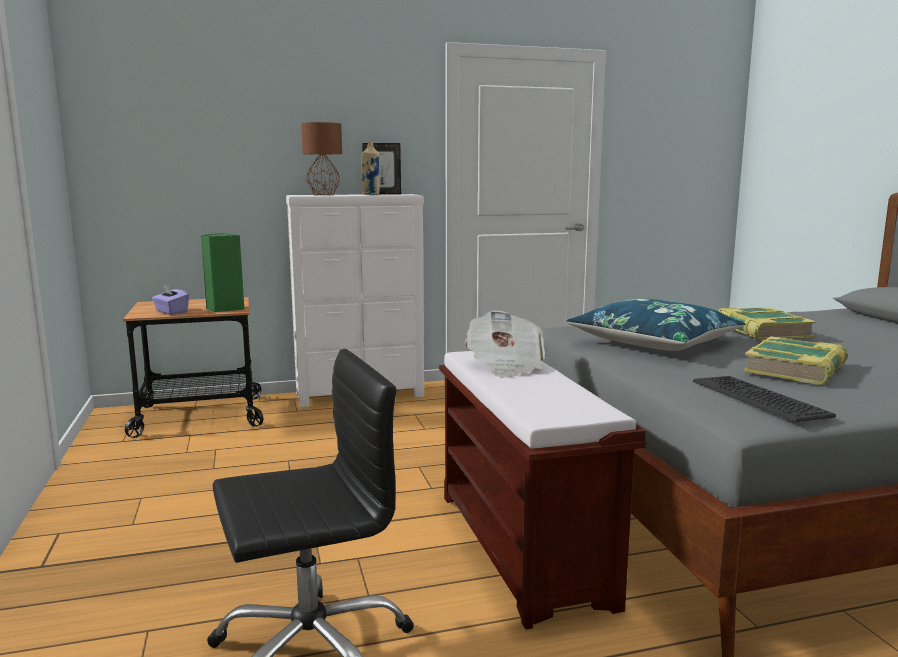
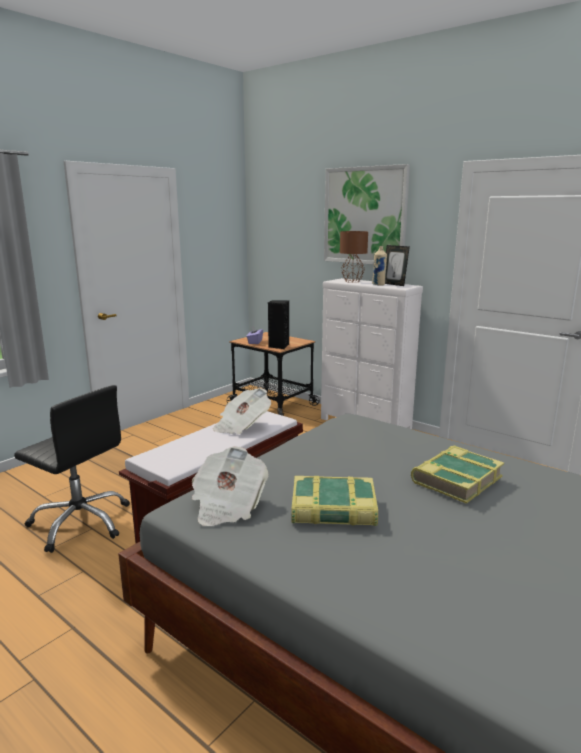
camera: 55 degrees right, 5 degrees up
green speaker [201,233,244,312] -> black speaker [268,300,289,349]
blue pillow [566,298,745,351] -> none
keyboard [693,376,836,422] -> newspaper [191,446,269,526]
none -> picture [324,164,410,265]

